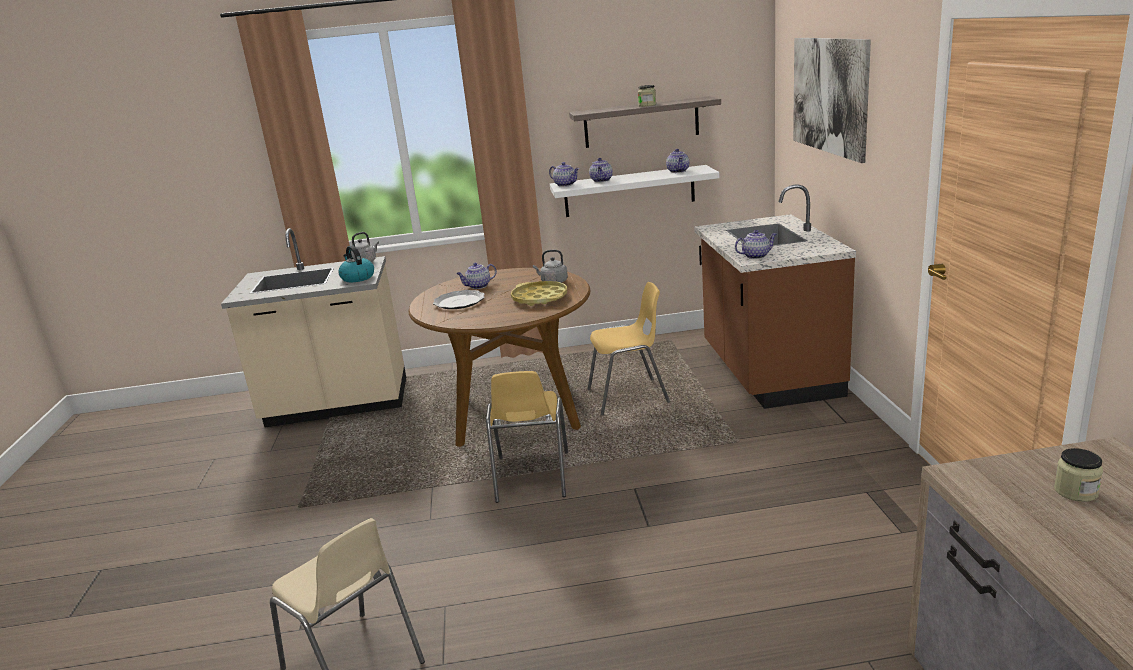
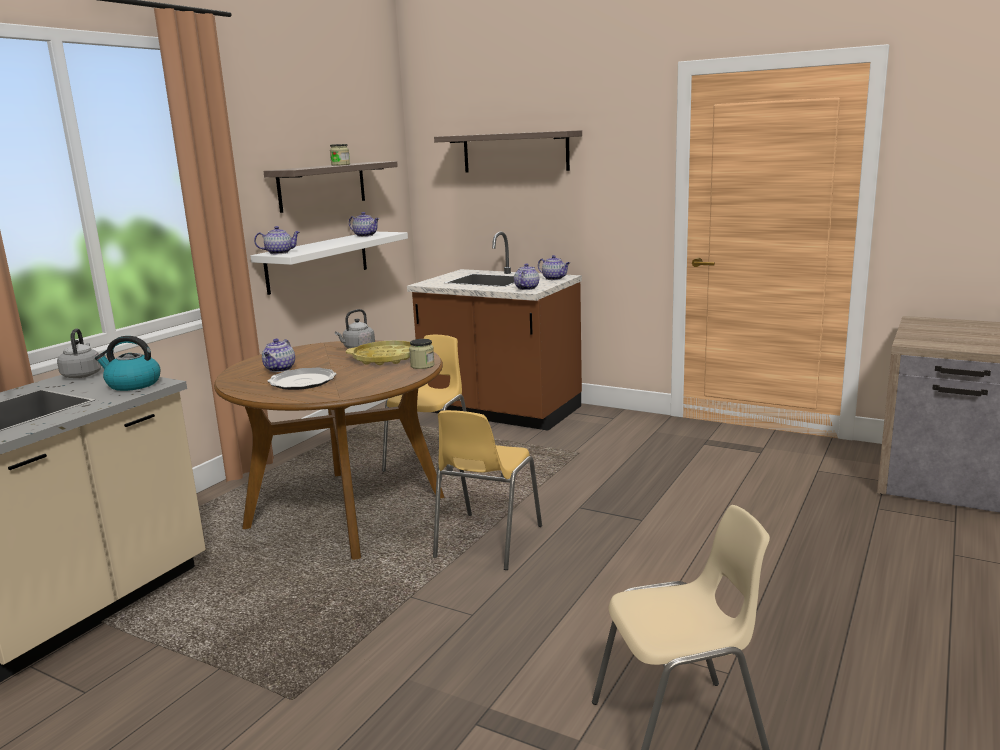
camera: 55 degrees left, 5 degrees down
yellow chair [486,371,568,503] -> yellow chair turned 75 degrees clockwise [433,410,542,570]
teapot [589,158,613,182] -> teapot moved to [538,255,570,280]
picture [793,38,871,163] -> shelf [434,130,582,173]
jar [1054,448,1103,502] -> jar moved to [409,339,435,369]

